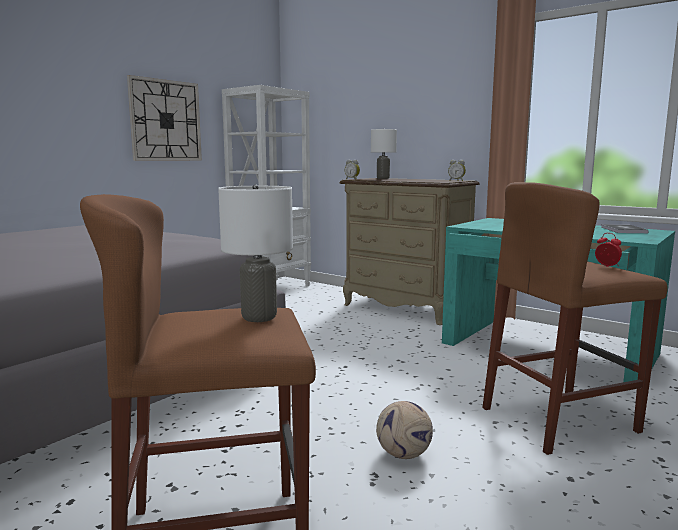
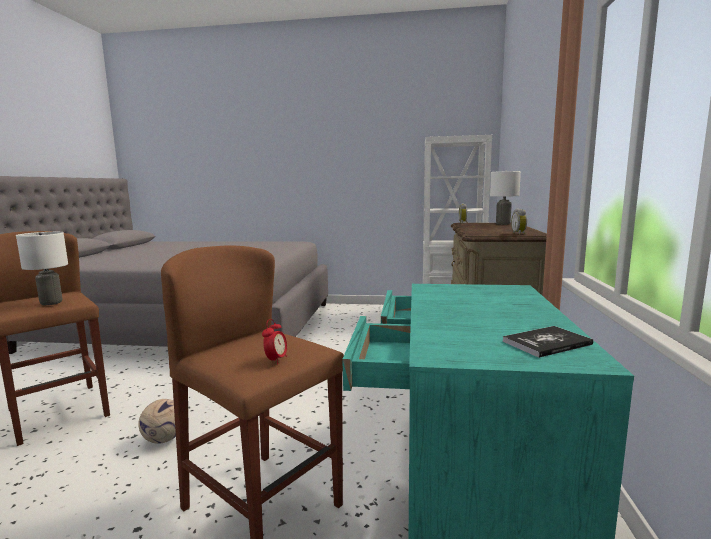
camera: 60 degrees right, 0 degrees up
wall clock [127,75,202,161] -> none

